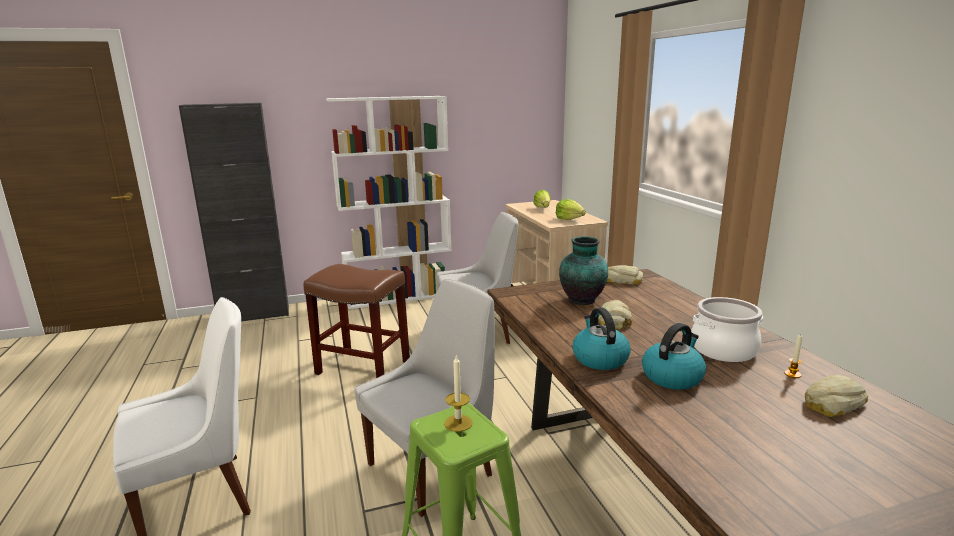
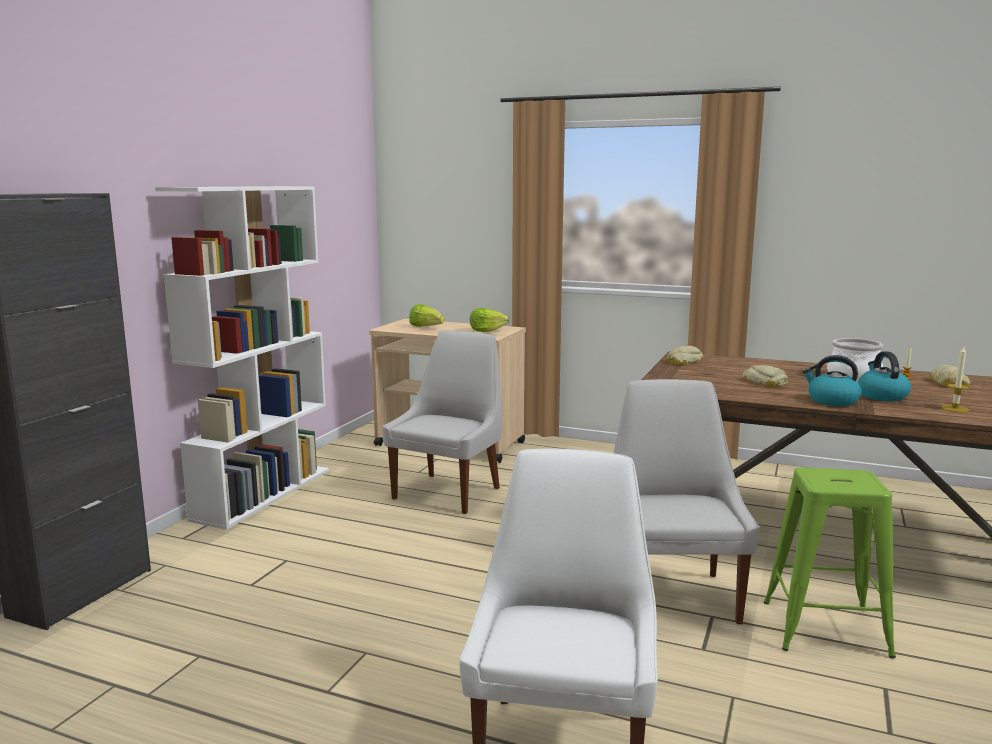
camera: 50 degrees left, 5 degrees down
brown stool [304,264,410,378] -> none
candle [444,355,473,432] -> candle moved to [942,347,970,412]
vase [559,236,608,305] -> none

